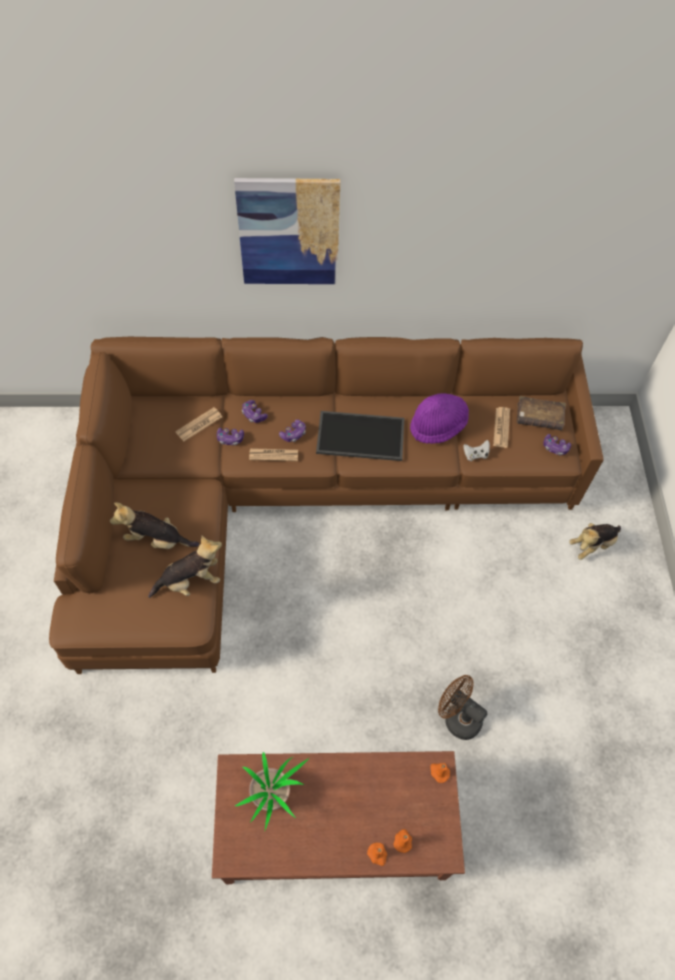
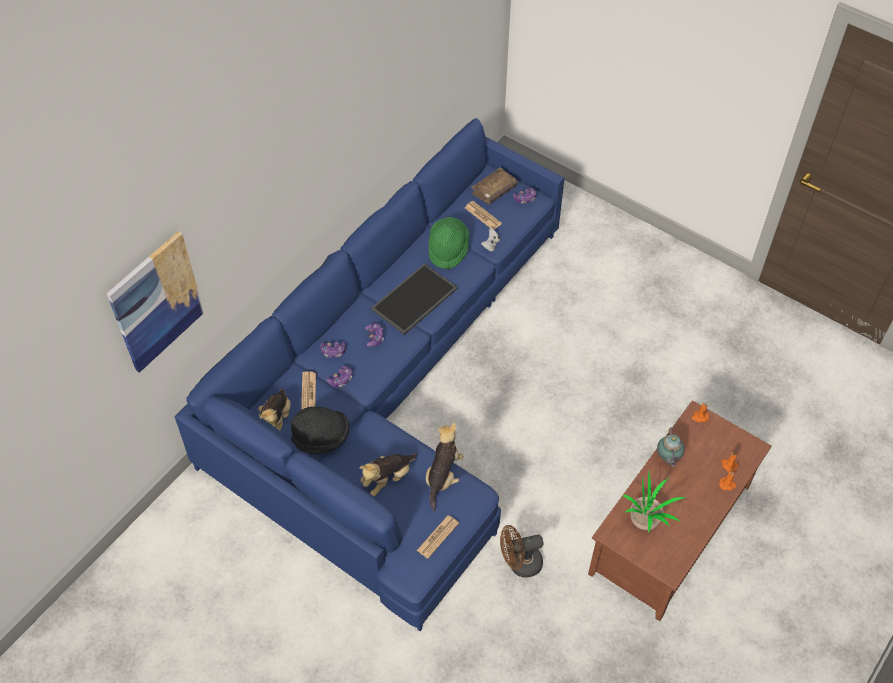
camera: 50 degrees left, 5 degrees down
brown sofa [49,337,603,674] -> blue sofa [175,118,564,631]
picture [234,178,340,284] -> picture moved to [106,231,204,373]
newspaper [249,448,298,461] -> newspaper moved to [417,515,459,558]
purple hat [410,393,469,444] -> green hat [428,217,469,269]
brown fan [438,675,487,740] -> brown fan moved to [500,525,544,578]
plush toy [569,523,621,560] -> plush toy moved to [258,388,291,431]
none -> black hat [291,407,350,454]
none -> teapot [657,427,685,467]

